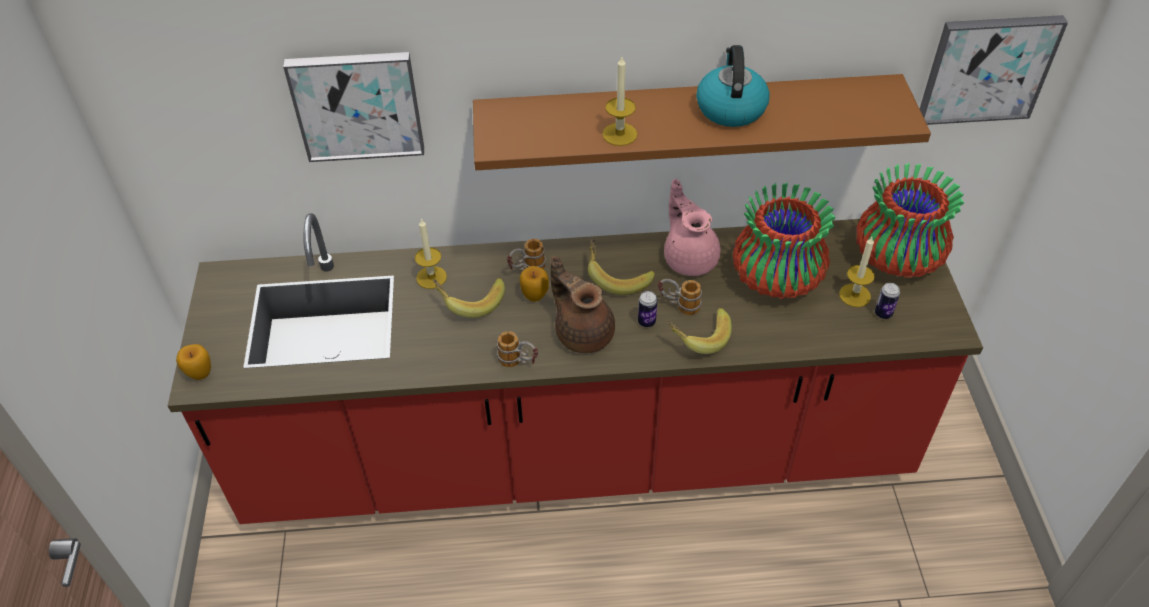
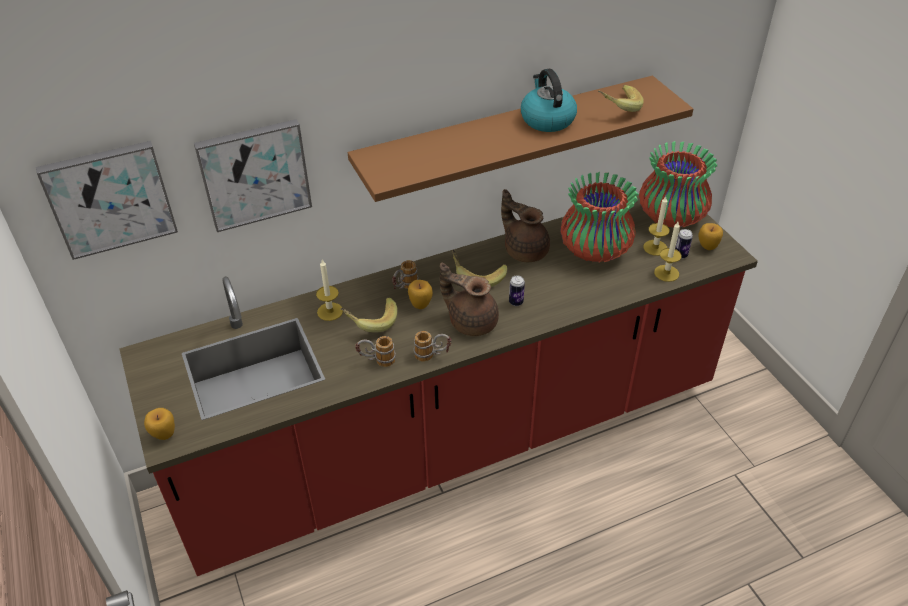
camera: 20 degrees left, 5 degrees down
candle [602,57,637,146] -> candle moved to [654,222,682,282]
mug [658,279,702,315] -> mug moved to [355,336,395,367]
pink teapot [664,179,721,276] -> brown teapot [501,189,550,262]
banana [666,308,732,354] -> banana moved to [598,85,644,112]
picture [920,15,1068,125] -> picture moved to [36,141,178,260]
none -> apple [699,223,723,250]

